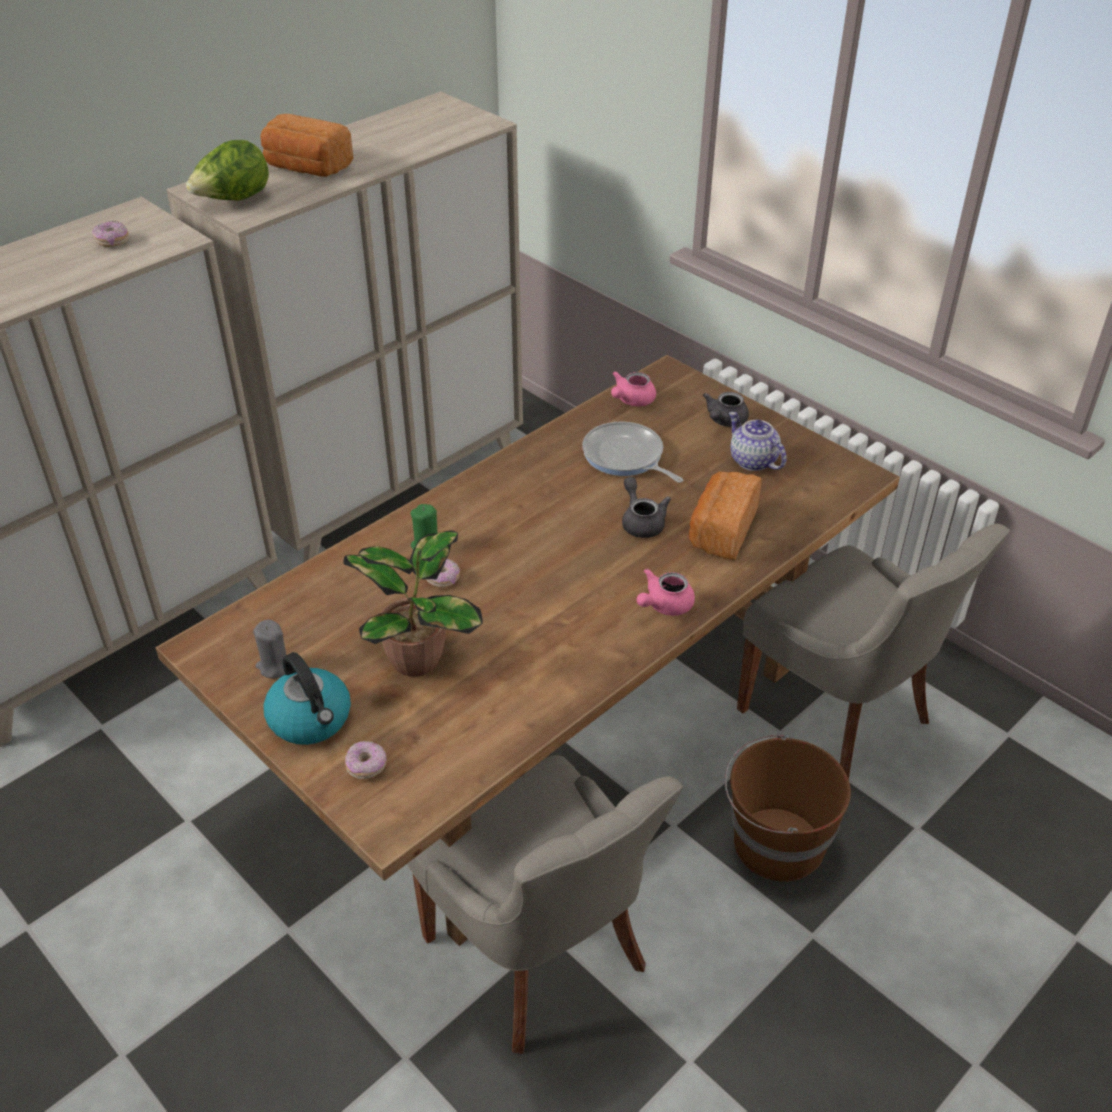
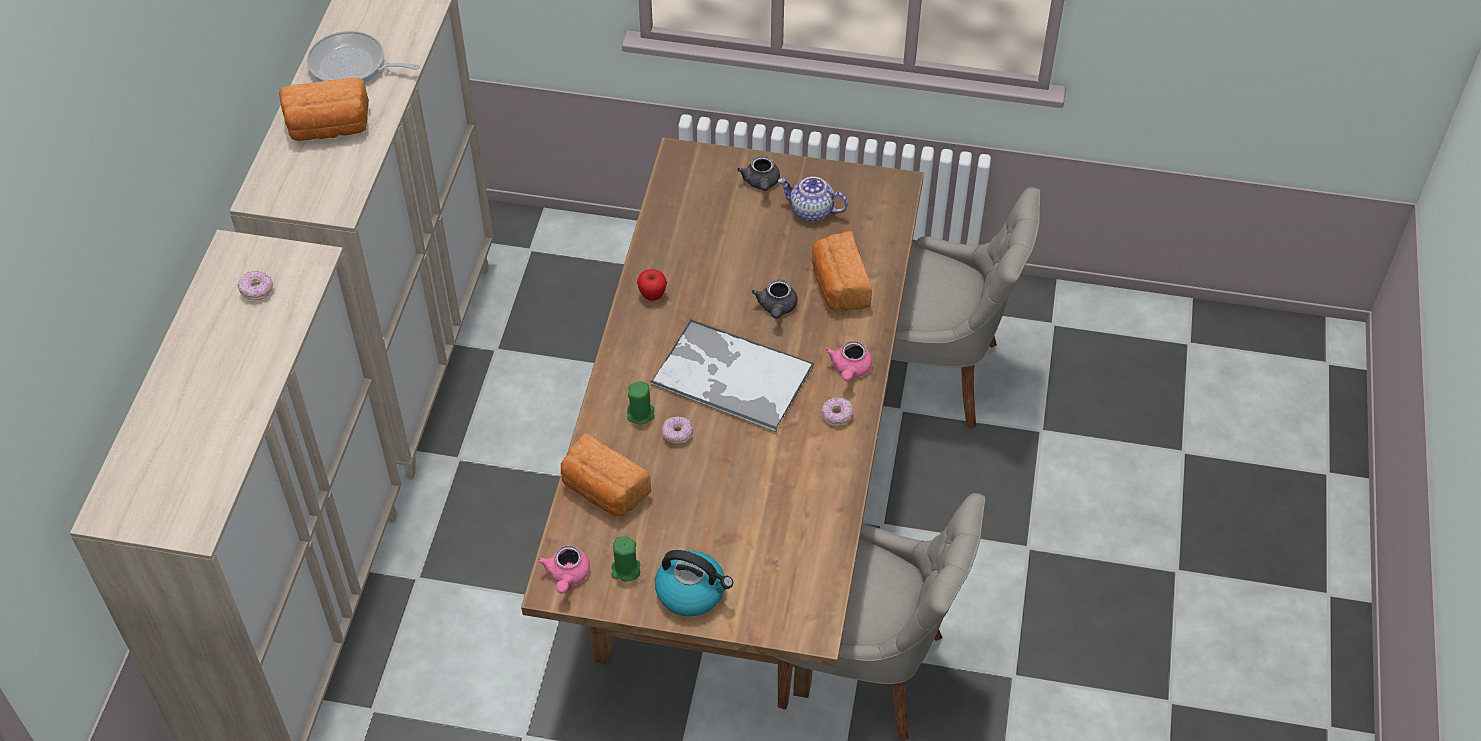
camera: 35 degrees left, 10 degrees up
lettuce [186,140,269,200] -> none
grey candle [253,619,286,679] -> green candle [611,536,640,581]
potted plant [343,531,483,677] -> none
donut [345,741,386,779] -> donut moved to [822,398,853,426]
frying pan [582,422,683,483] -> frying pan moved to [306,31,419,83]
pink teapot [611,371,656,406] -> pink teapot moved to [537,545,590,594]
grey teapot [622,477,671,538] -> grey teapot turned 120 degrees counterclockwise [752,280,797,319]
brown bucket [725,735,851,882] -> none
none -> bread [561,433,651,517]
none -> apple [637,269,667,301]
none -> tray [650,319,814,433]

